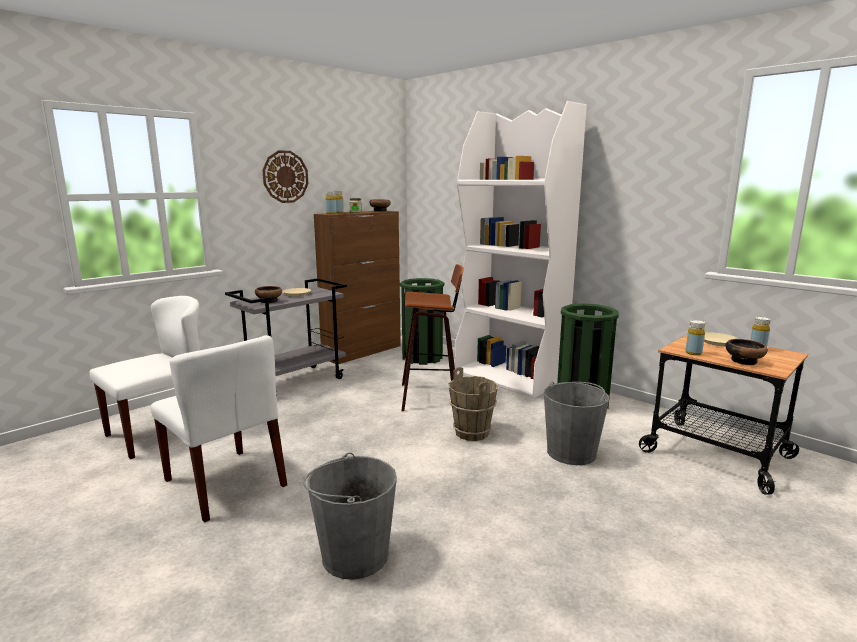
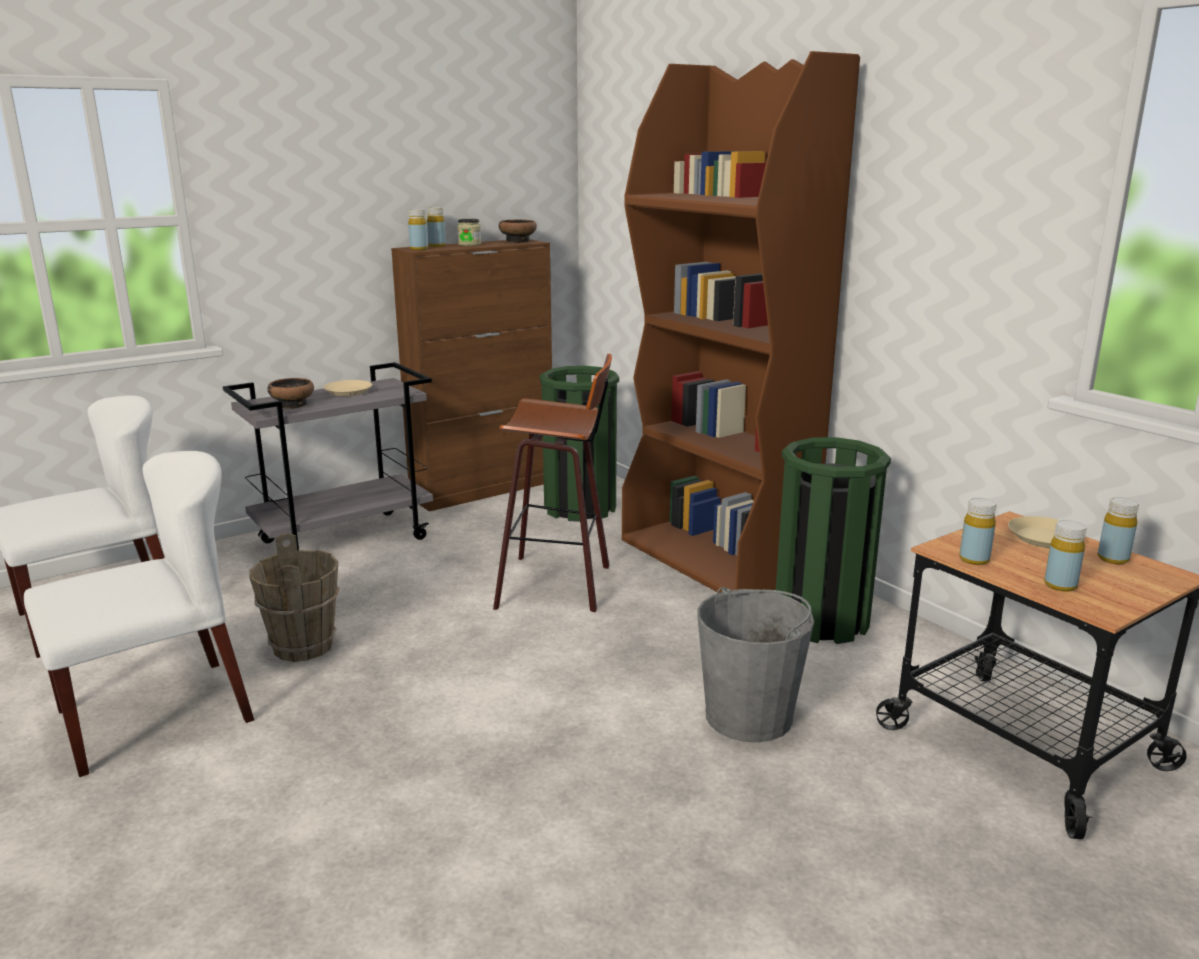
camera: 10 degrees right, 5 degrees up
white chair [151,335,287,522] -> white chair turned 90 degrees counterclockwise [24,451,254,777]
wall clock [262,150,308,203] -> none
grey bucket [303,453,397,580] -> none
brown bucket [449,367,498,441] -> brown bucket moved to [249,533,340,662]
white bookcase [455,101,587,399] -> brown bookcase [622,51,860,593]
bowl [725,339,768,365] -> yellow bottle [1044,520,1087,592]

